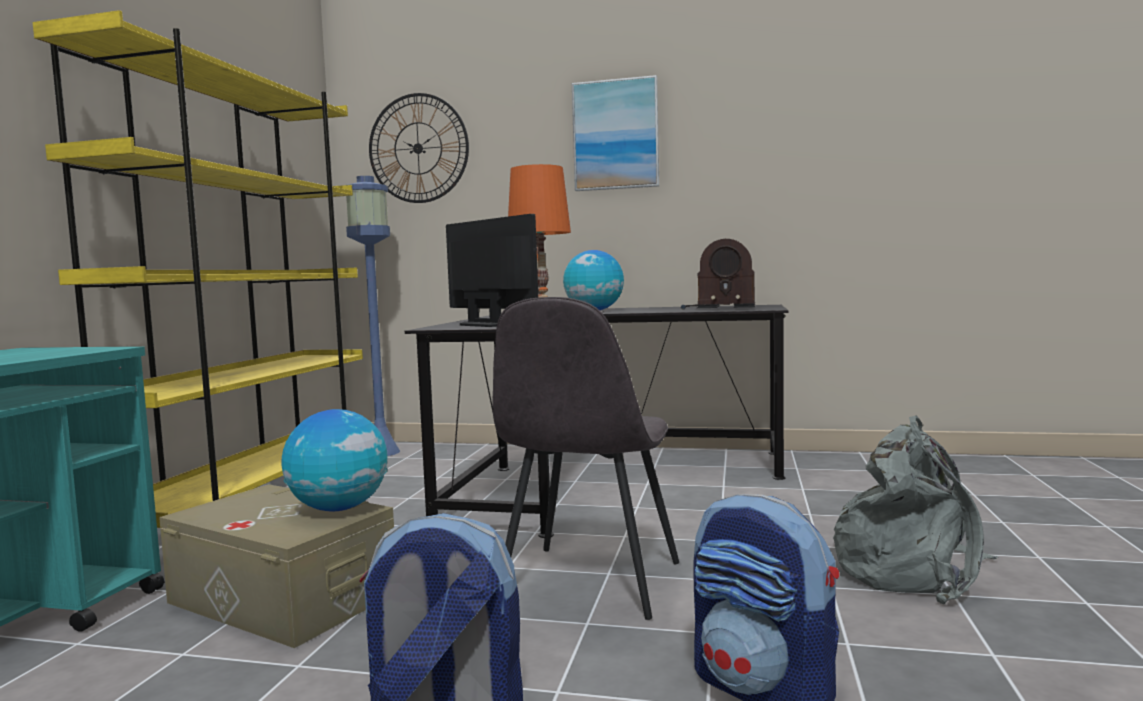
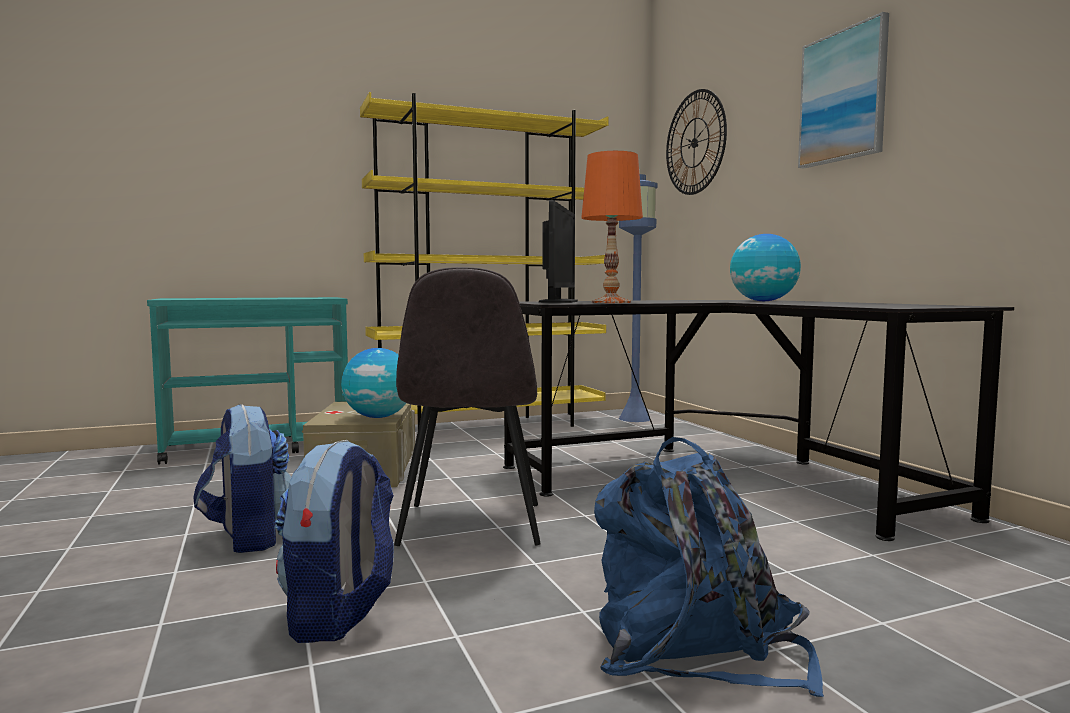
camera: 55 degrees right, 0 degrees up
grey chair [492,297,679,620] -> grey chair turned 75 degrees counterclockwise [394,267,541,546]
radio [681,239,755,310] -> none
grey backpack [833,415,998,604] -> blue backpack [594,437,824,697]

